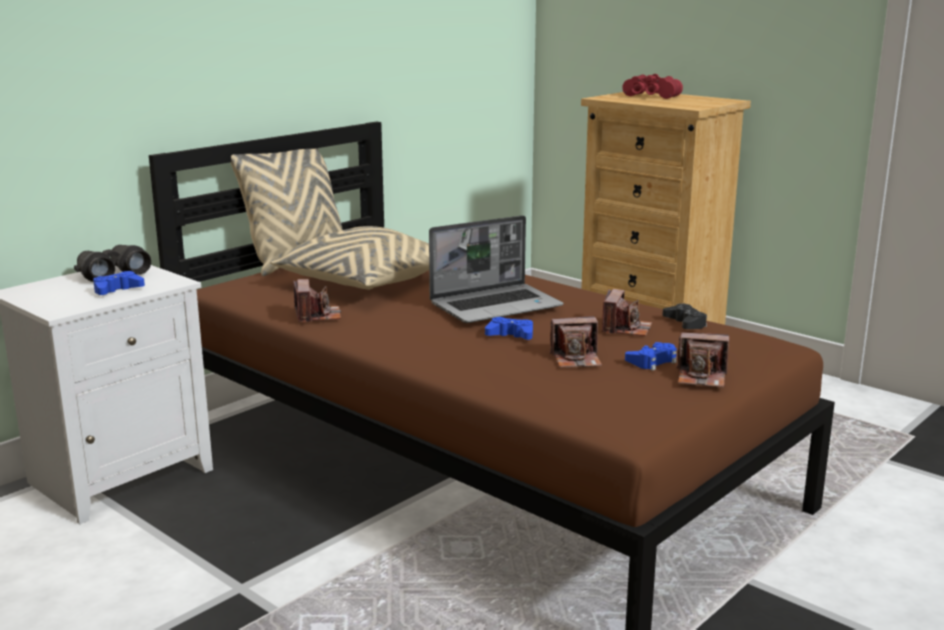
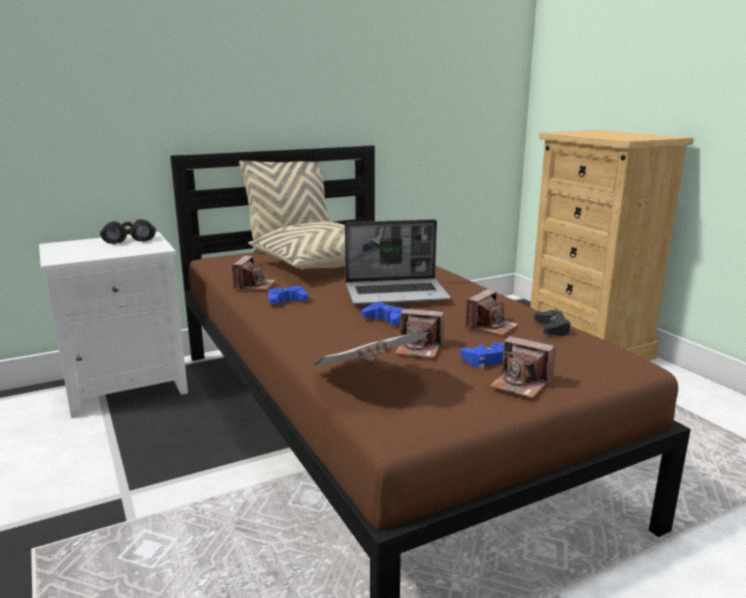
camera: 20 degrees right, 0 degrees up
blue game controller [93,271,145,295] -> blue game controller moved to [268,286,308,305]
red binoculars [622,74,683,99] -> none
none -> newspaper [312,332,430,366]

